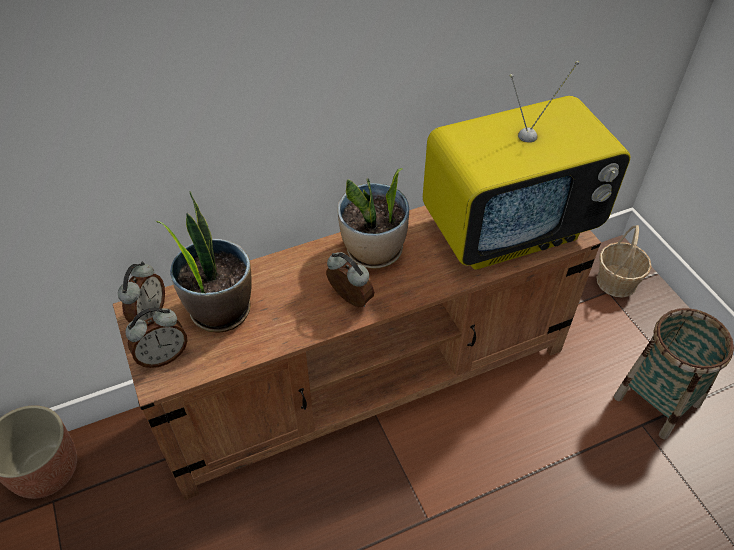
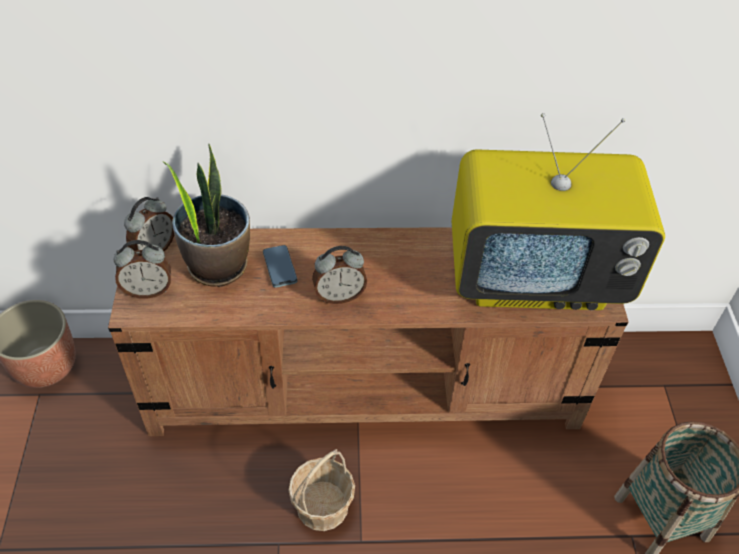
camera: 20 degrees right, 0 degrees up
alarm clock [326,252,374,307] -> alarm clock turned 105 degrees clockwise [312,246,367,304]
potted plant [337,168,409,269] -> none
basket [597,225,652,298] -> basket moved to [288,449,355,531]
none -> phone [263,245,297,288]

